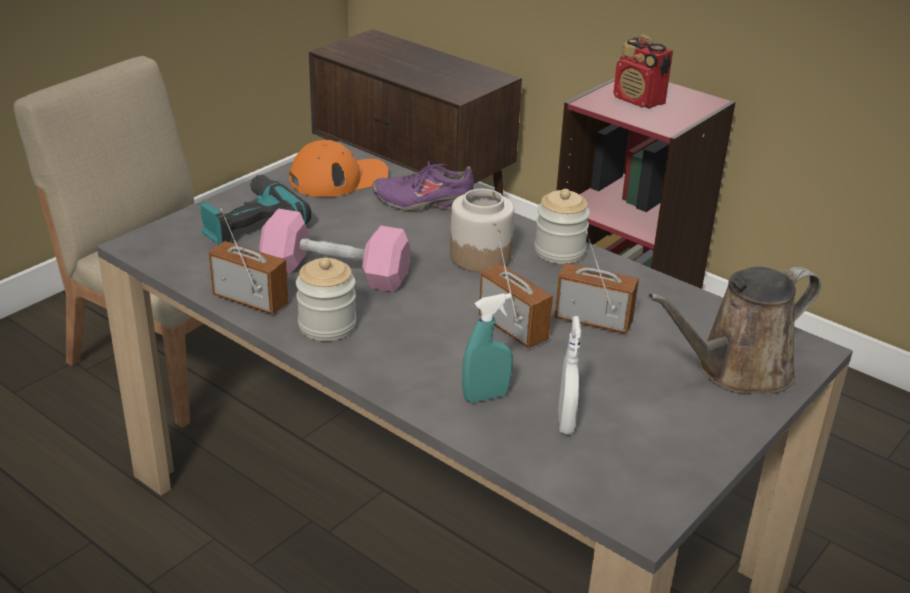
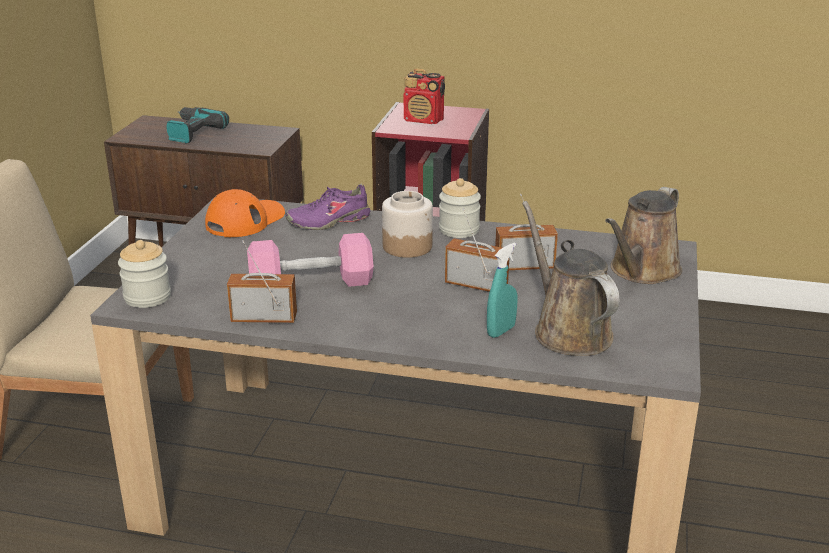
camera: 25 degrees left, 5 degrees down
power drill [199,174,312,245] -> power drill moved to [166,107,229,143]
jar [296,257,356,341] -> jar moved to [118,240,171,308]
white spray bottle [558,316,581,435] -> brown watering can [522,201,620,356]

